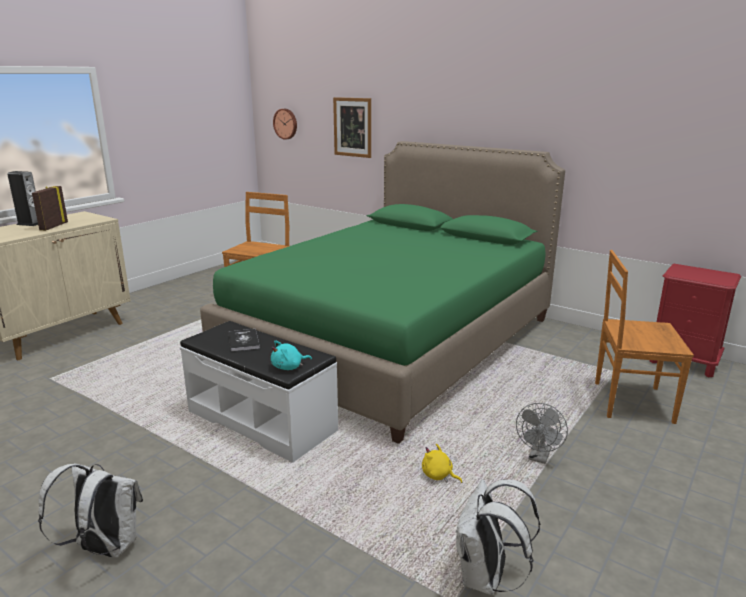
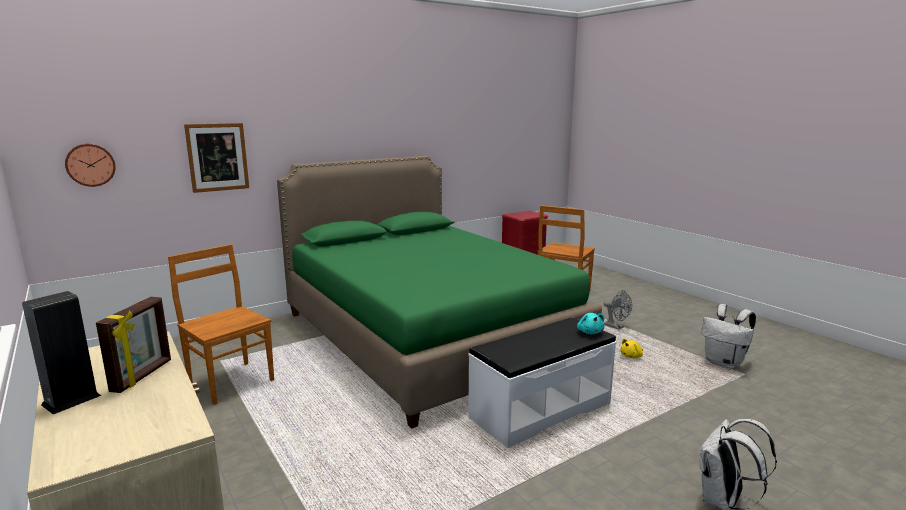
camera: 70 degrees left, 5 degrees down
picture frame [32,186,68,231] -> picture frame turned 105 degrees counterclockwise [96,297,171,393]
book [229,329,260,352] -> none

